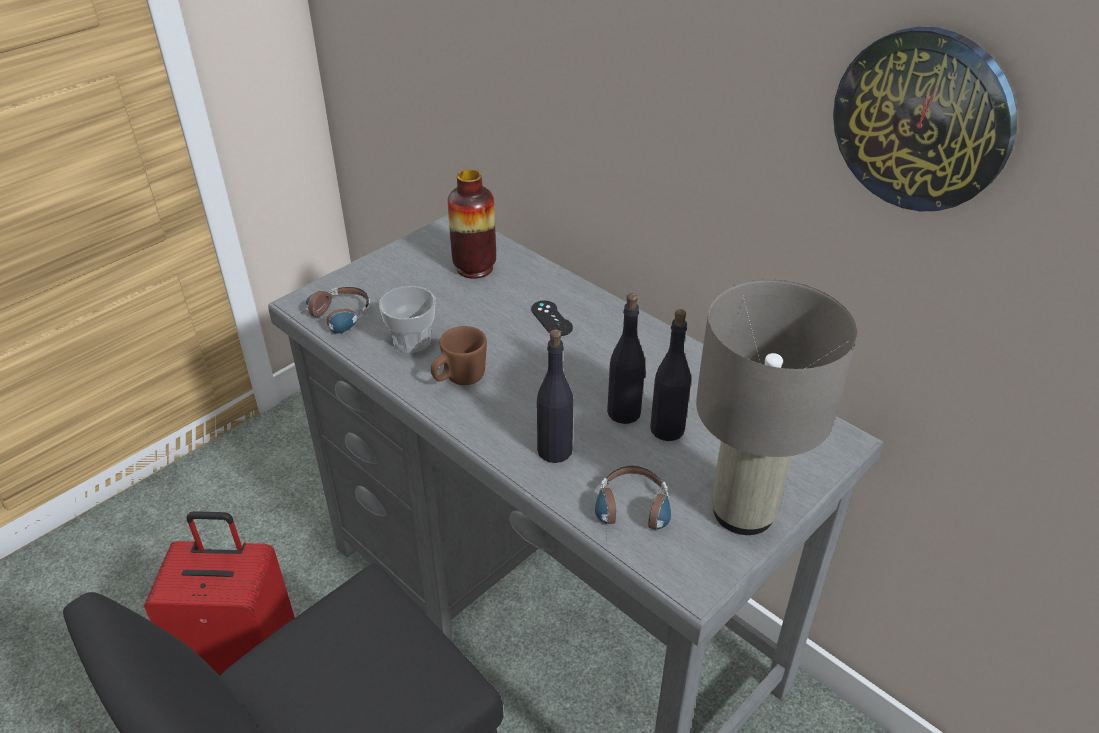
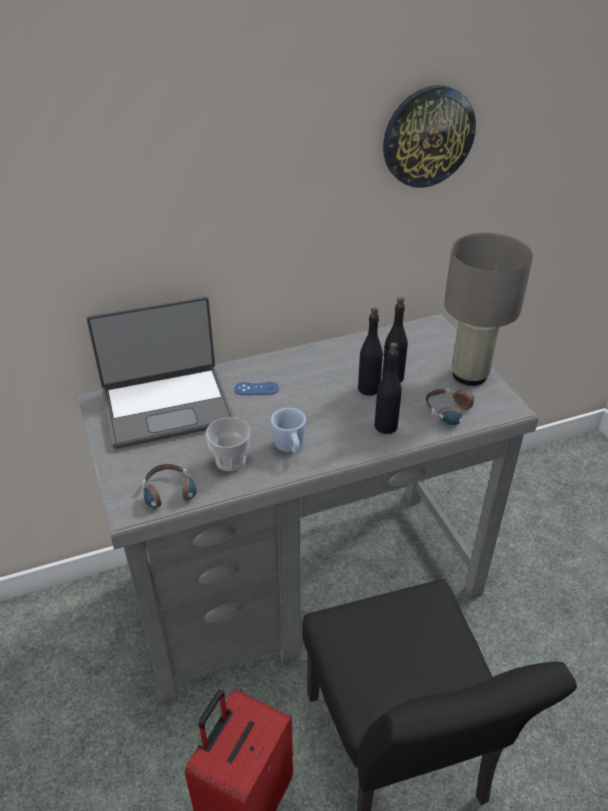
camera: 65 degrees left, 0 degrees up
brown mug [431,326,487,385] -> blue mug [271,408,306,454]
vase [447,169,496,279] -> laptop [86,296,234,449]
black game controller [531,301,573,336] -> blue game controller [234,382,279,395]

